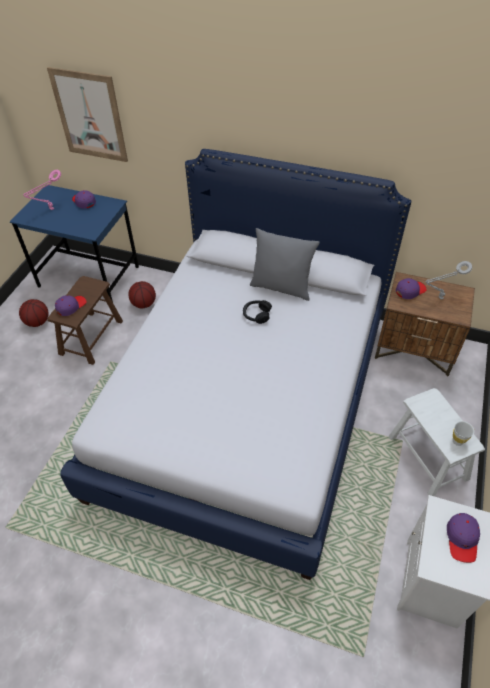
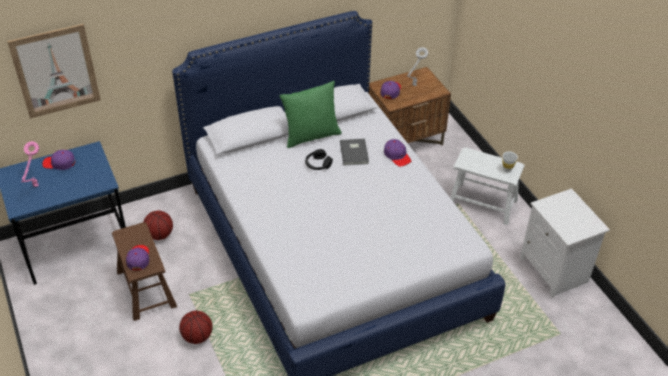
camera: 45 degrees left, 5 degrees down
basketball [19,299,49,327] -> basketball moved to [179,311,213,344]
grey pillow [250,228,320,301] -> green pillow [280,81,342,148]
purple cap [447,513,480,563] -> purple cap moved to [384,139,411,167]
none -> grey book [340,138,369,166]

